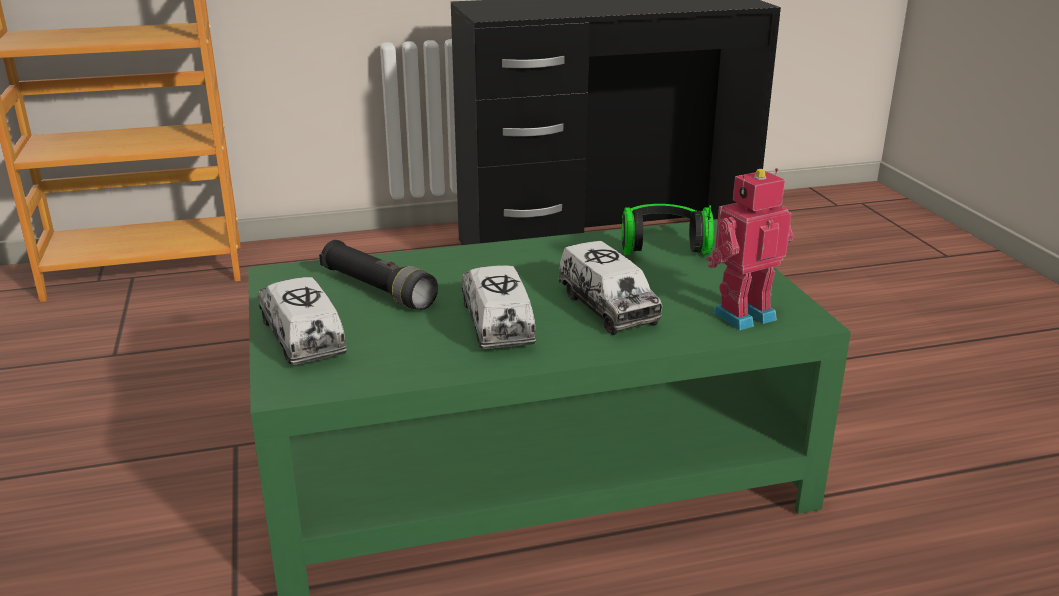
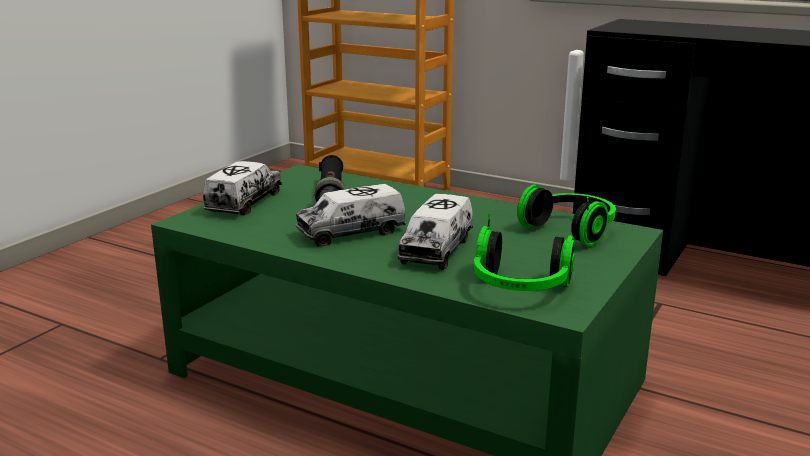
camera: 45 degrees right, 5 degrees down
toy truck [462,265,536,349] -> toy truck turned 150 degrees counterclockwise [296,184,406,247]
toy robot [706,168,793,330] -> headphones [474,214,575,291]

